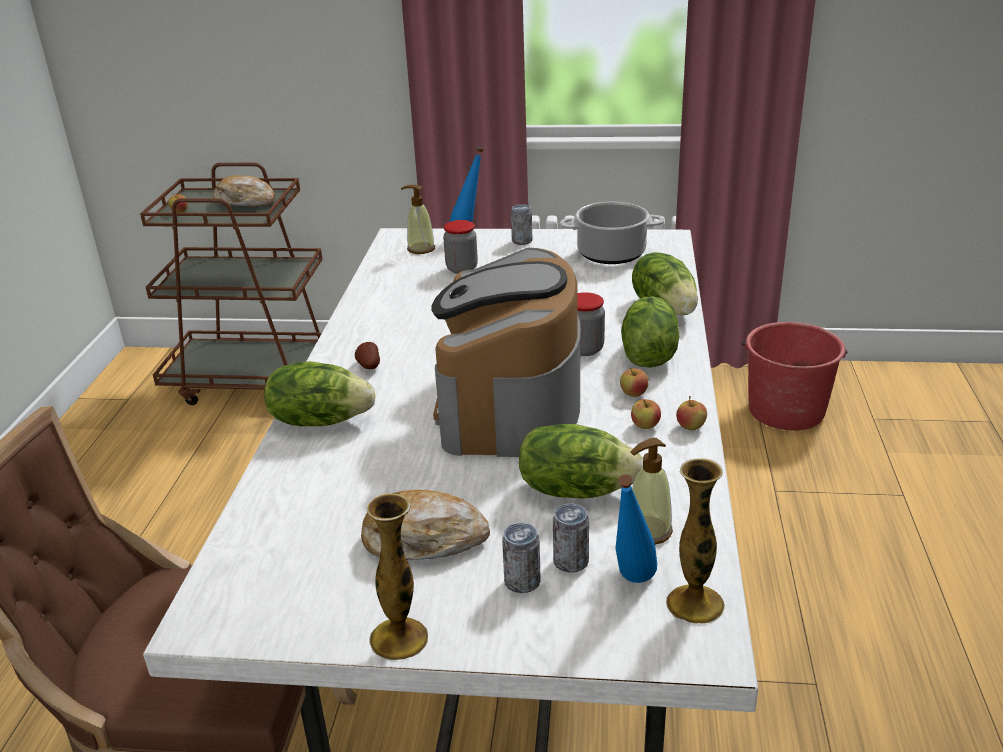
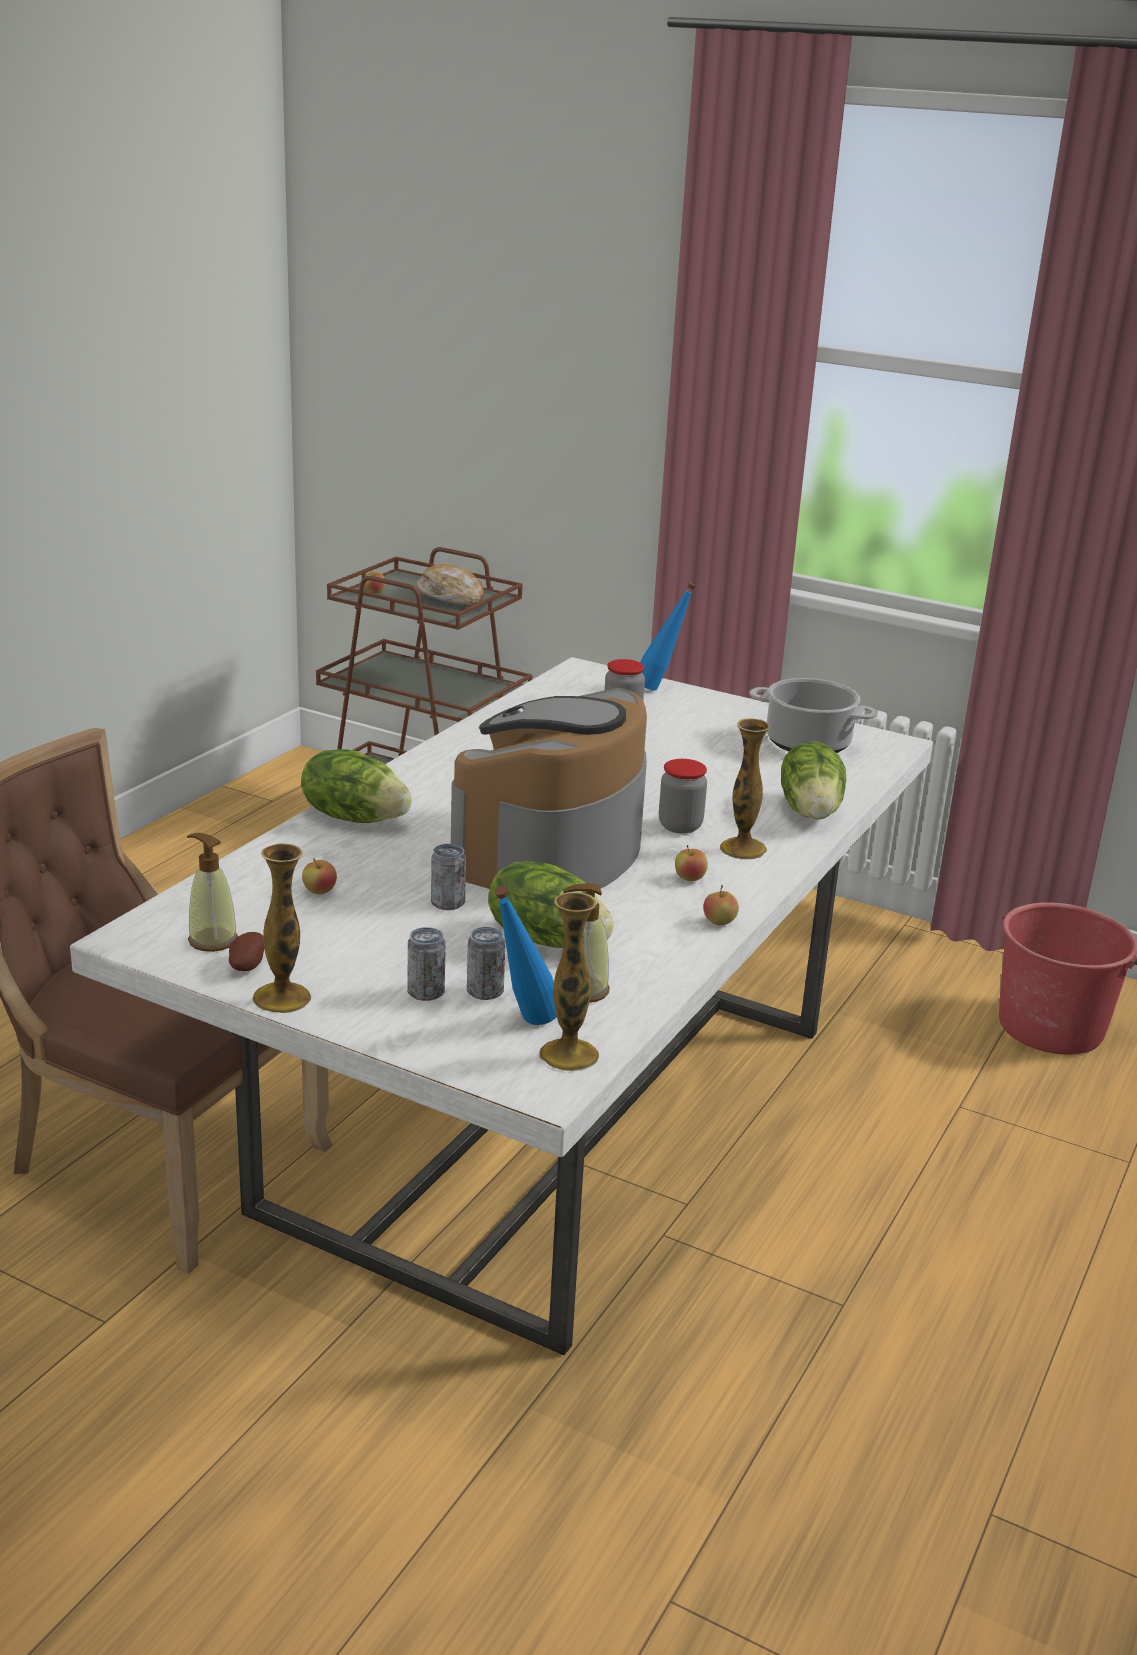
camera: 20 degrees right, 5 degrees down
potato [355,342,380,369] -> potato moved to [229,932,264,971]
bread [361,490,490,560] -> none
soap dispenser [401,185,435,254] -> soap dispenser moved to [187,833,238,952]
can [511,204,532,245] -> can moved to [431,844,466,910]
lettuce [621,296,679,368] -> vase [720,718,770,860]
apple [631,399,661,429] -> apple moved to [302,858,337,894]

